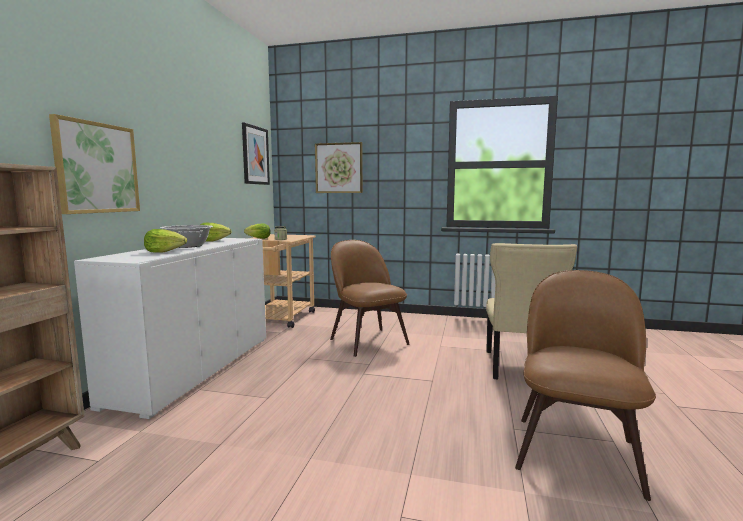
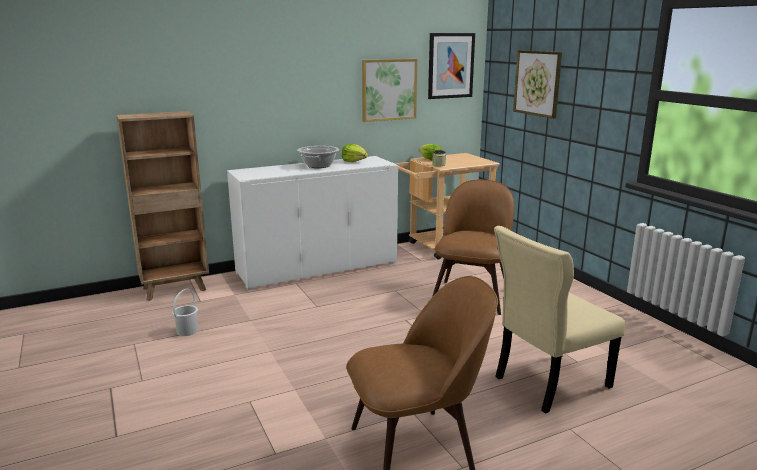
camera: 50 degrees right, 10 degrees up
picture [49,114,140,214] -> picture moved to [362,59,417,122]
lettuce [144,229,187,253] -> none
none -> white bucket [172,289,198,336]

